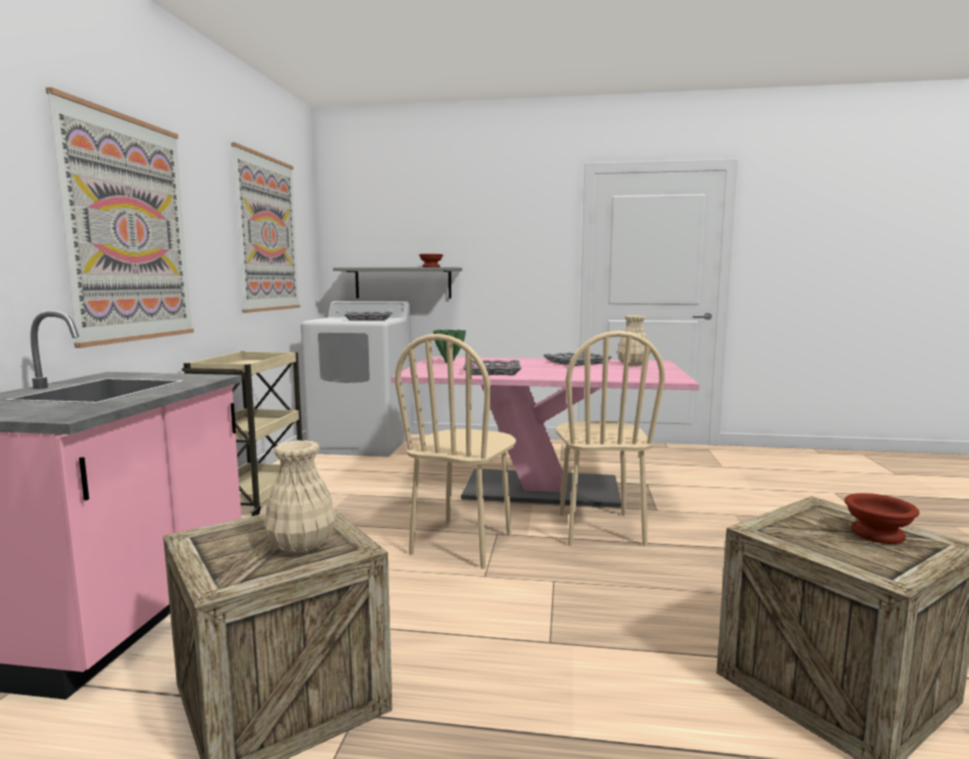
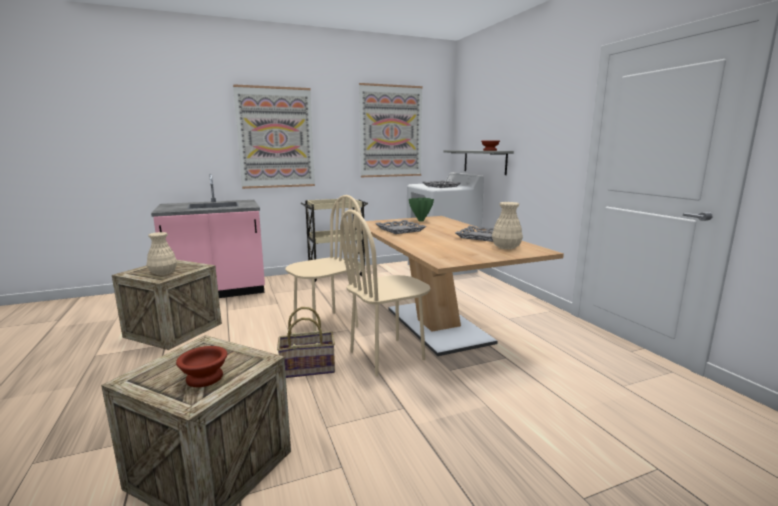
camera: 60 degrees right, 5 degrees up
pink dining table [391,356,700,508] -> brown dining table [362,216,564,356]
beige chair [395,334,516,569] -> beige chair turned 150 degrees clockwise [285,195,362,331]
none -> basket [277,307,335,378]

